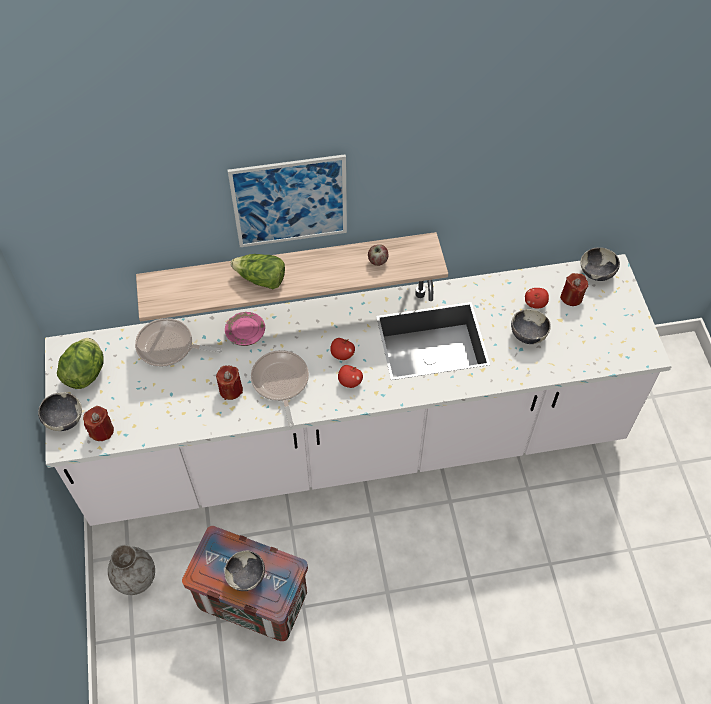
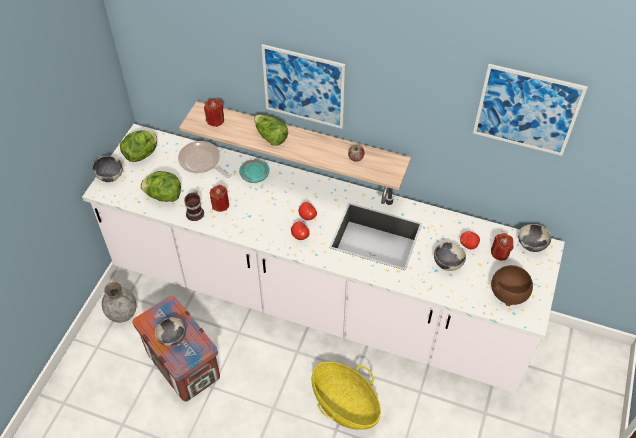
camera: 30 degrees right, 5 degrees down
red candle [83,406,114,441] -> red candle moved to [204,99,224,127]
pink plate [225,312,265,346] -> turquoise plate [239,159,270,183]
frying pan [251,350,309,427] -> none
none -> lettuce [140,171,181,202]
none -> mug [184,190,204,221]
none -> basket [312,362,381,430]
none -> picture [473,64,588,156]
none -> brown bowl [491,265,533,306]

